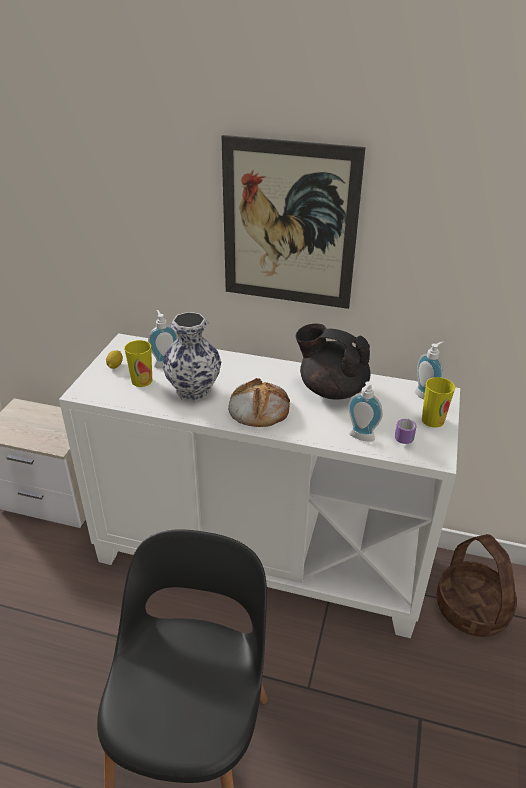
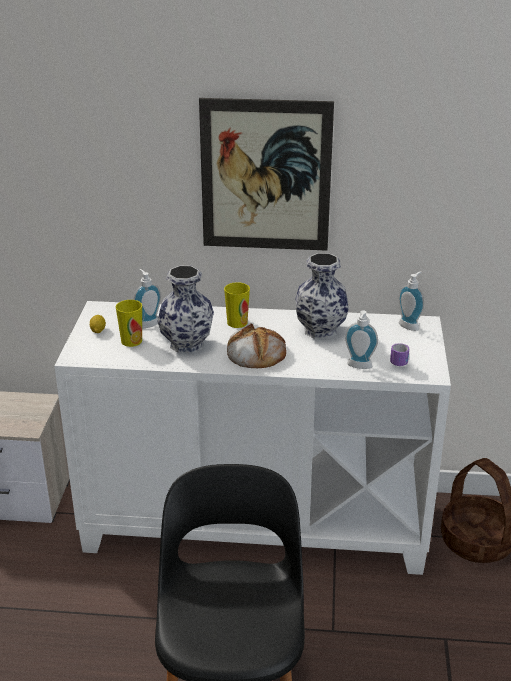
camera: 10 degrees left, 5 degrees down
black teapot [295,323,370,400] -> vase [296,253,349,339]
cup [422,377,455,428] -> cup moved to [224,282,250,328]

